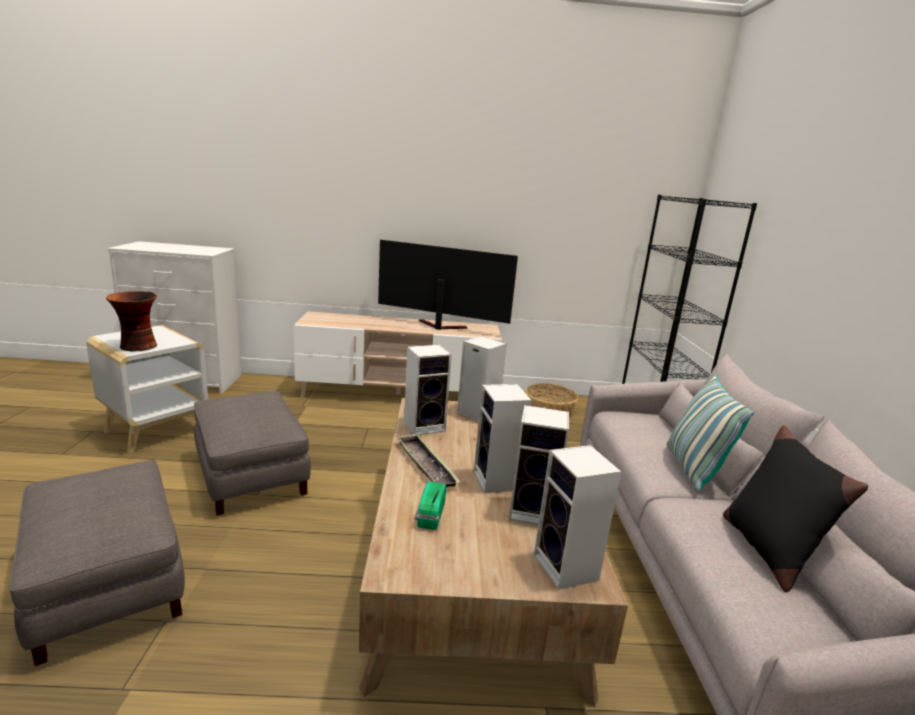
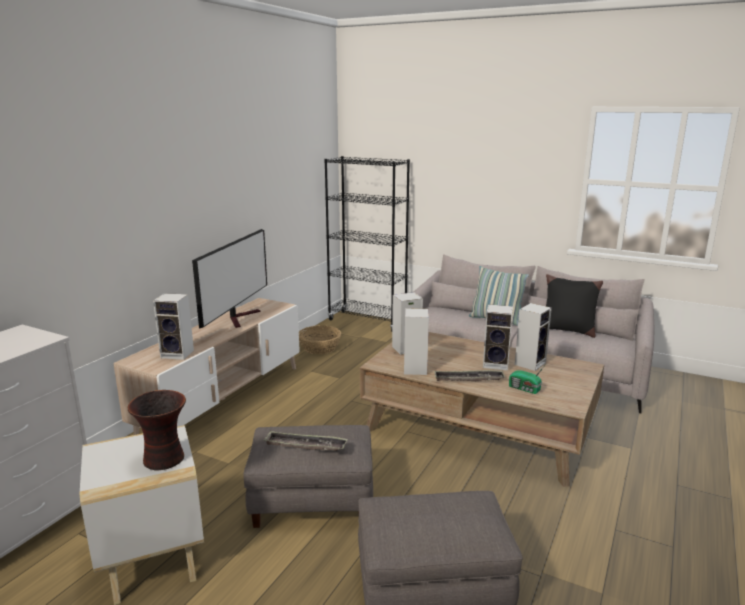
camera: 60 degrees left, 0 degrees up
television [378,240,518,330] -> television turned 150 degrees clockwise [192,229,267,329]
speaker [534,445,621,590] -> speaker moved to [153,293,194,360]
none -> tray [264,431,348,451]

